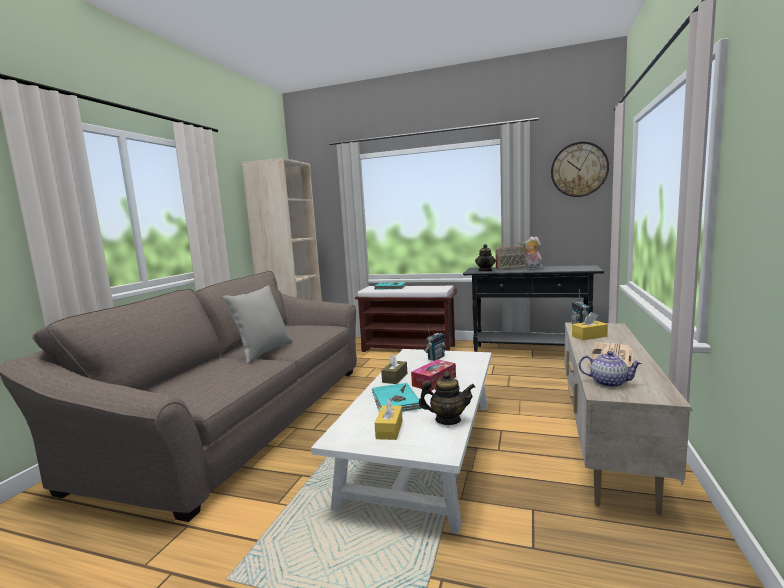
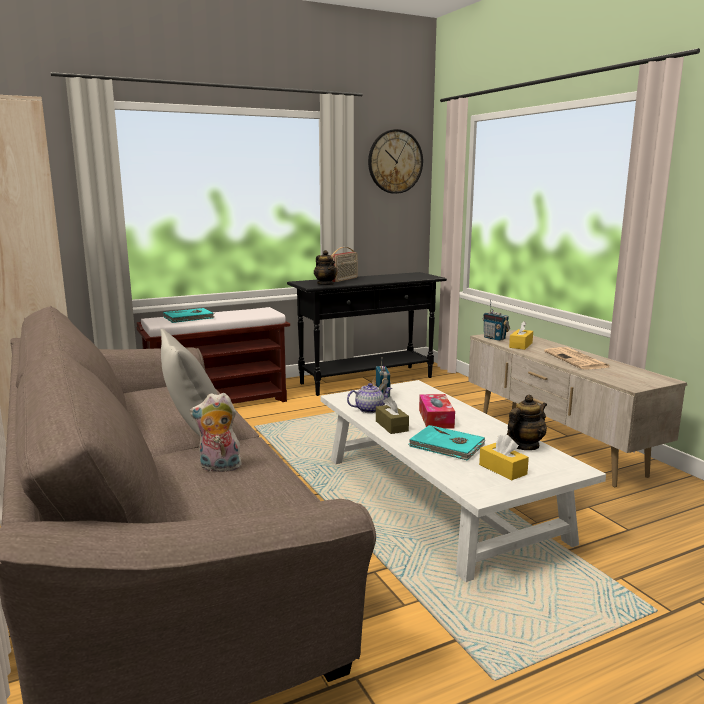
camera: 45 degrees left, 5 degrees up
plush toy [523,236,542,270] -> plush toy moved to [190,392,243,474]
teapot [579,351,642,387] -> teapot moved to [347,383,392,413]

